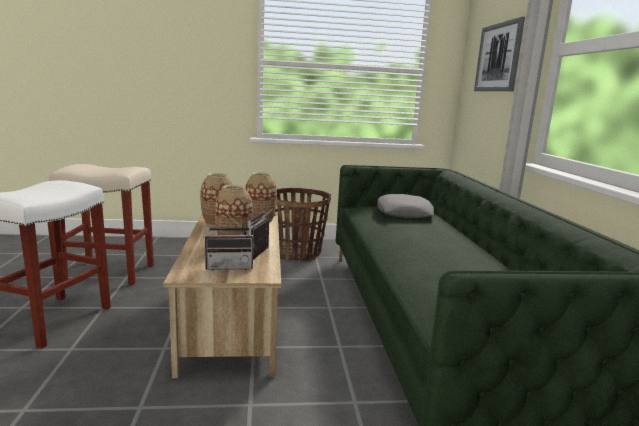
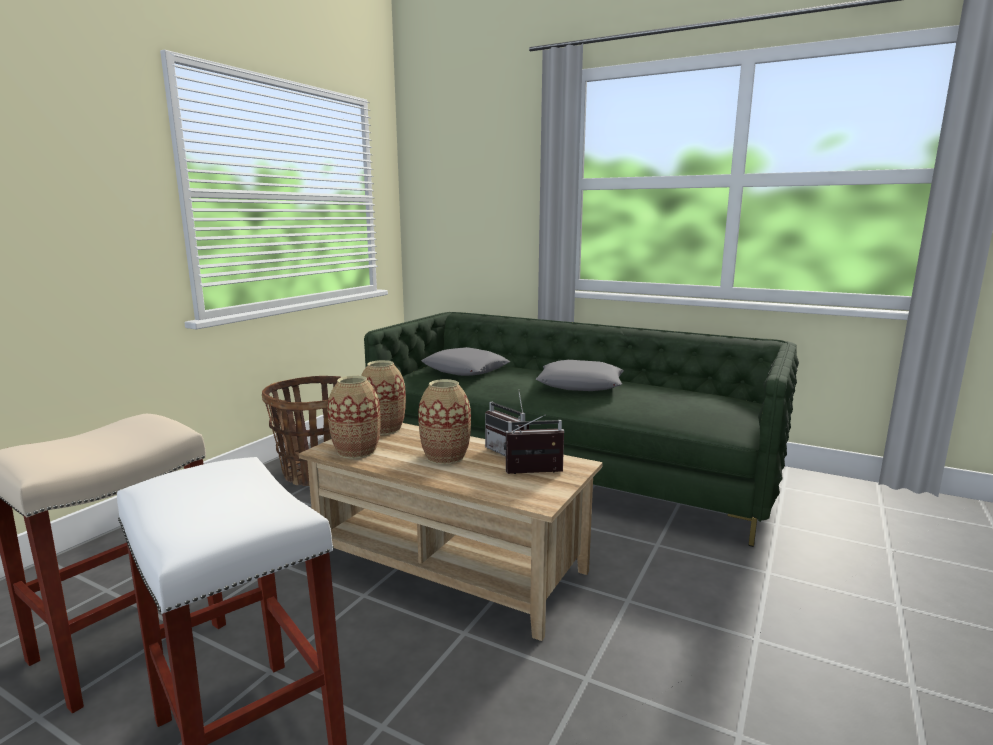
camera: 55 degrees left, 0 degrees up
radio [205,212,255,270] -> radio turned 120 degrees counterclockwise [504,414,564,474]
picture [474,17,525,91] -> none
none -> grey pillow [536,360,624,391]

